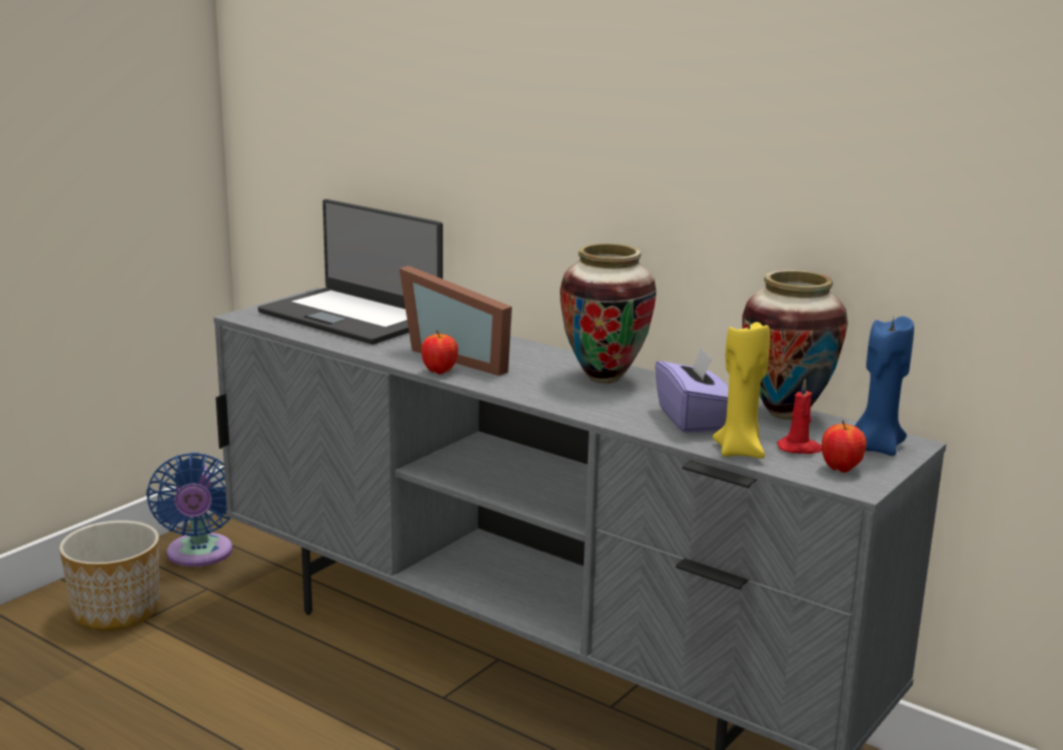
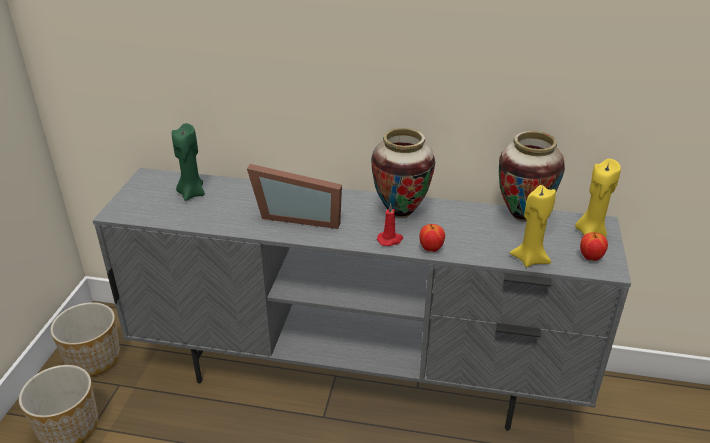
camera: 25 degrees left, 15 degrees up
blue fan [146,453,233,567] -> planter [50,302,120,376]
laptop [258,199,443,344] -> green candle [172,123,205,201]
apple [421,330,458,374] -> apple moved to [419,224,445,252]
purple tissue box [655,346,729,433] -> none
red candle [777,378,822,454] -> red candle moved to [377,203,403,246]
blue candle [855,316,914,456] -> yellow candle [575,158,621,237]

